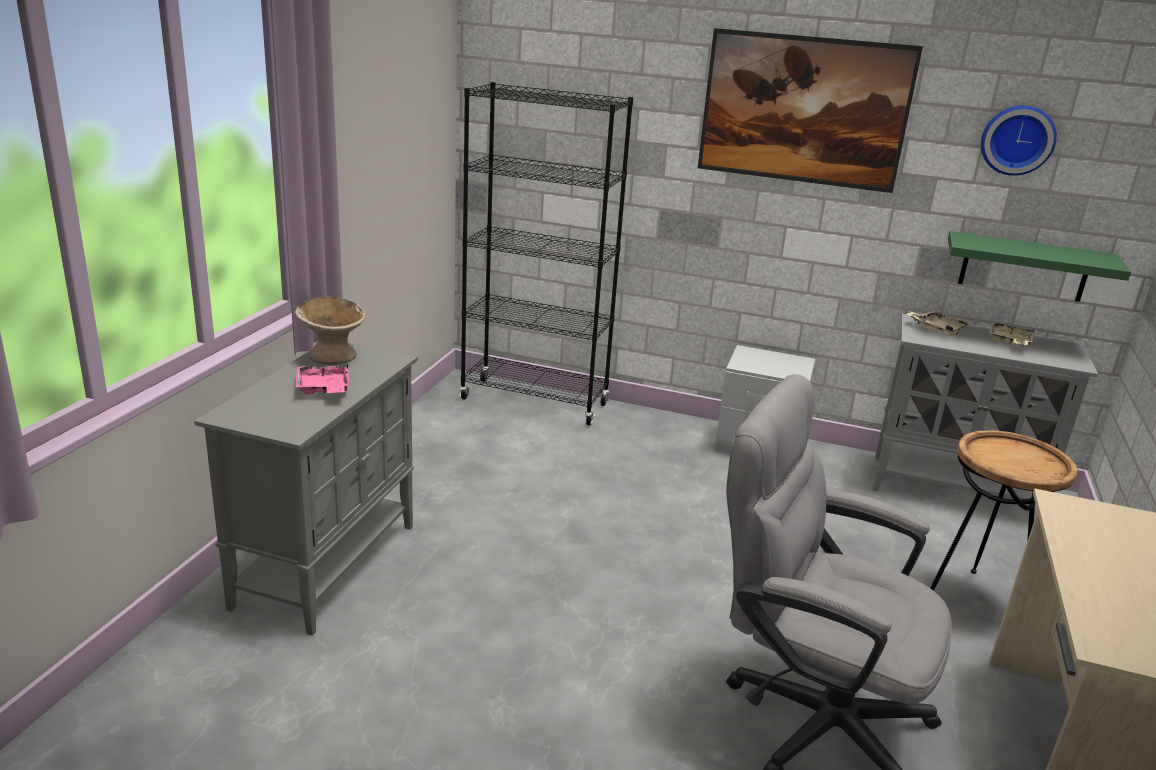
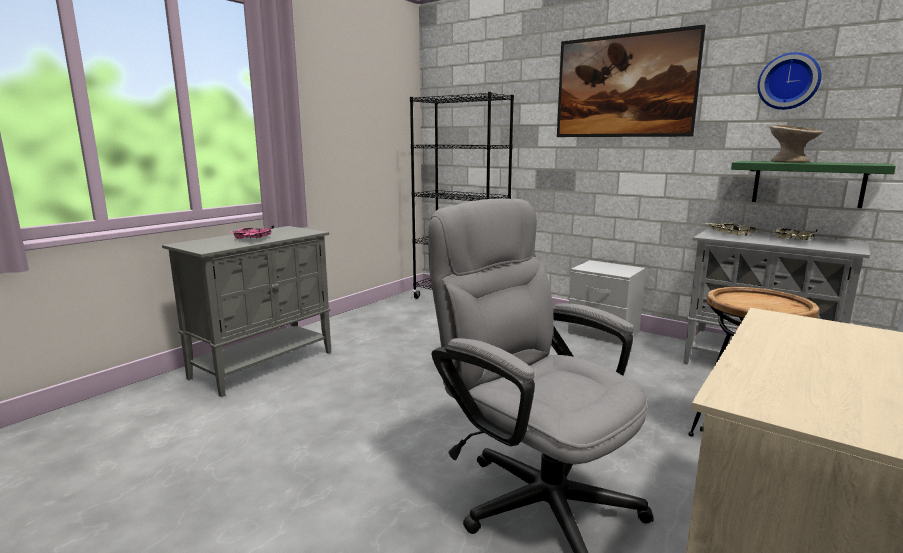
camera: 20 degrees right, 10 degrees down
beige bowl [295,297,365,364] -> beige bowl moved to [769,125,823,163]

